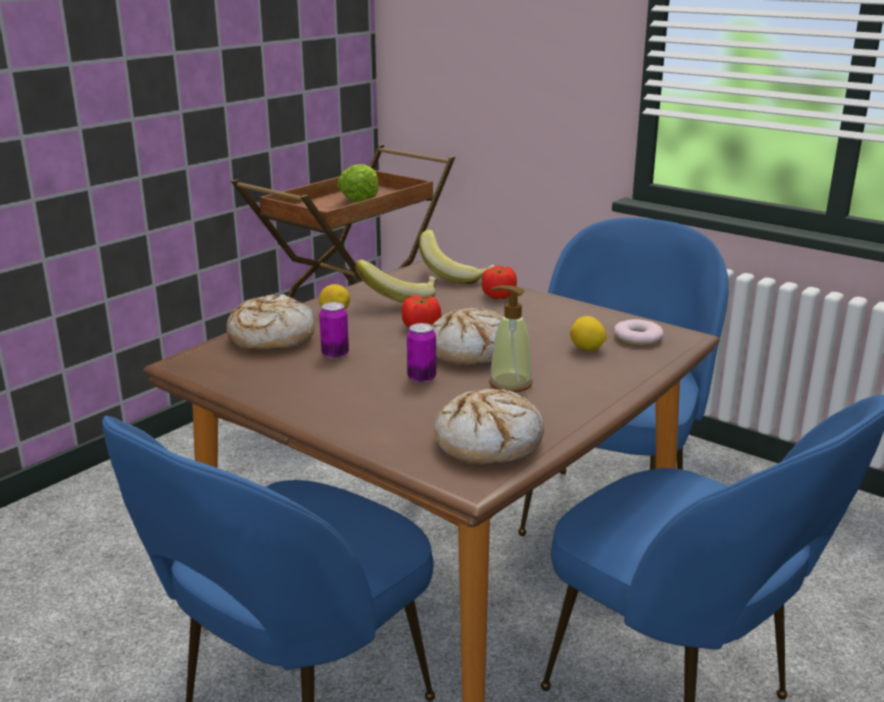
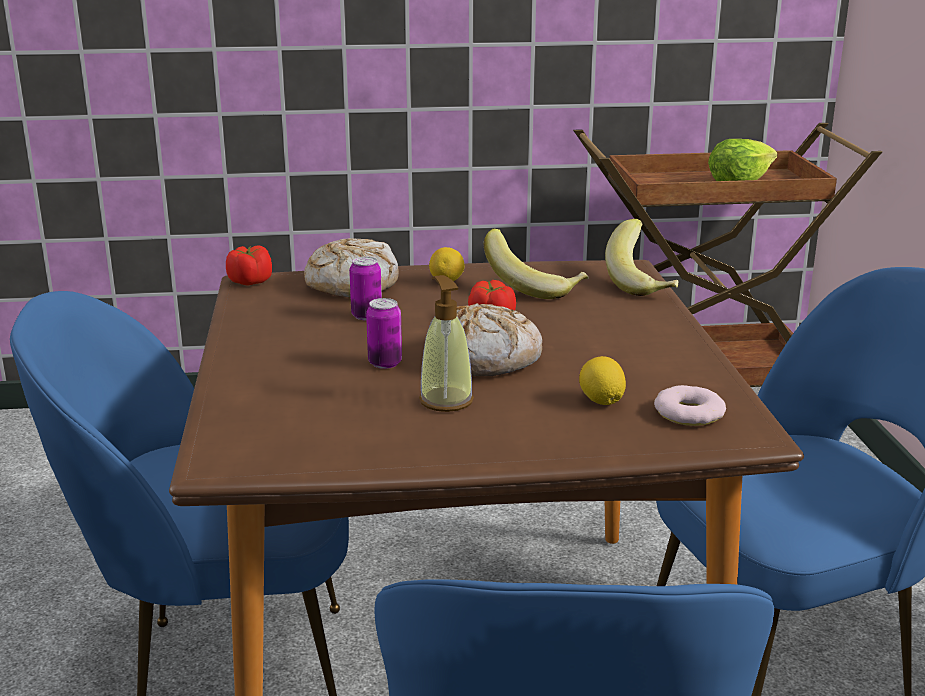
camera: 45 degrees right, 0 degrees up
bread [434,389,544,466] -> none
tomato [482,266,517,299] -> tomato moved to [226,245,272,286]

